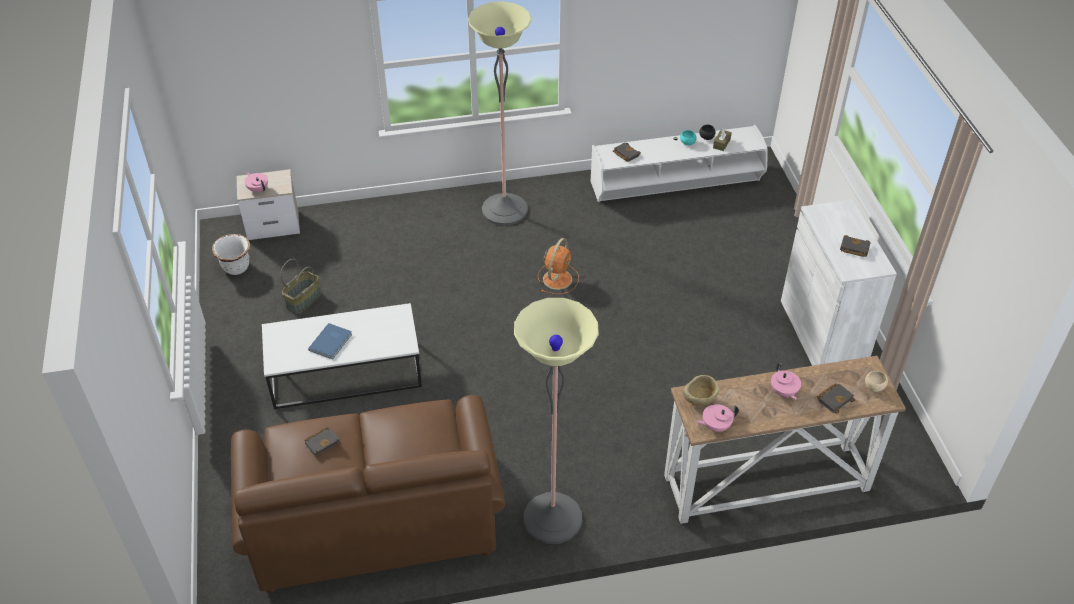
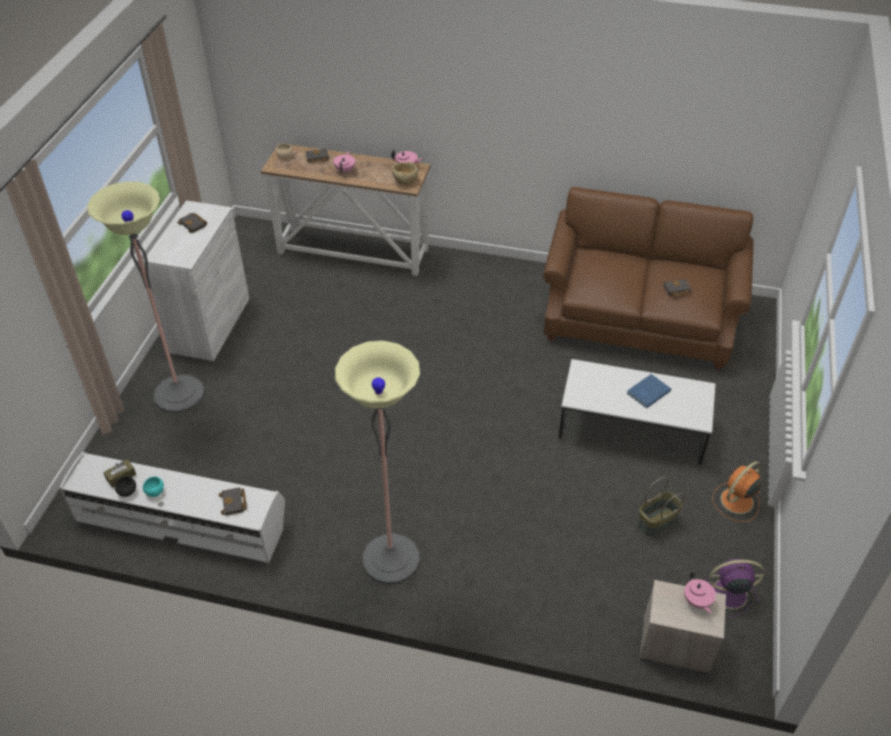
camera: 155 degrees left, 0 degrees up
white planter [212,234,250,275] -> purple fan [705,559,765,617]
floor lamp [514,298,599,544] -> floor lamp moved to [87,181,205,413]
orange fan [538,238,579,294] -> orange fan moved to [712,461,761,522]

